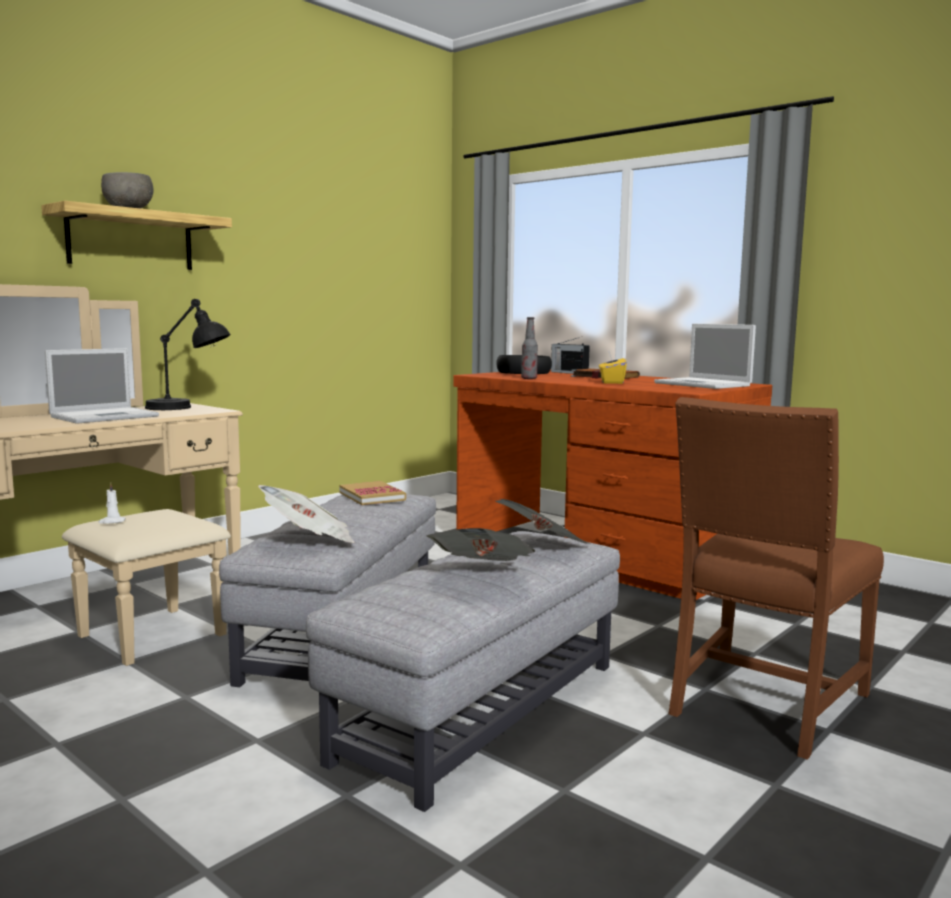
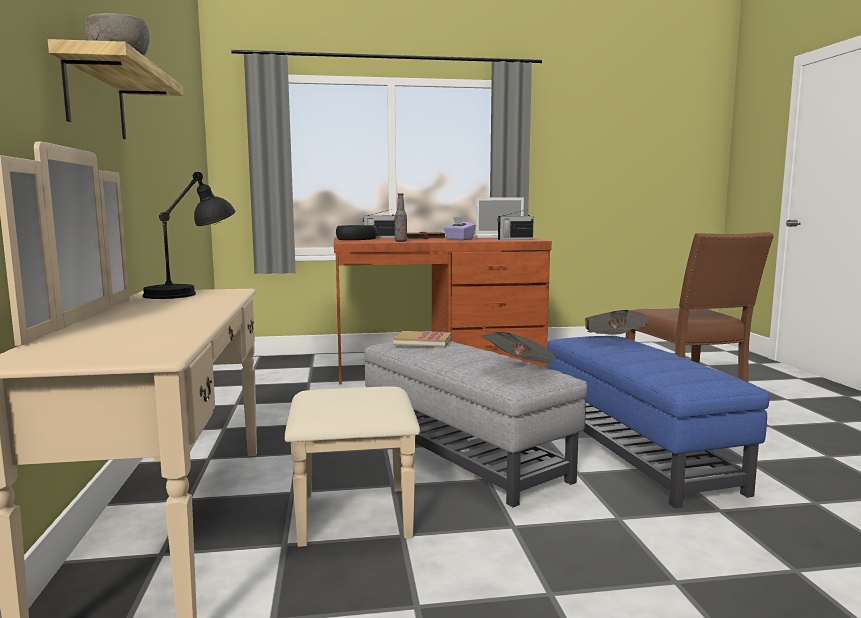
camera: 50 degrees left, 0 degrees up
laptop [45,348,159,424] -> none
white candle [99,482,126,524] -> none
grey ottoman [306,531,620,812] -> blue ottoman [547,336,769,508]
newspaper [426,528,535,561] -> none
yellow tissue box [599,351,627,384] -> purple tissue box [444,217,476,240]
none -> radio [497,210,534,240]

